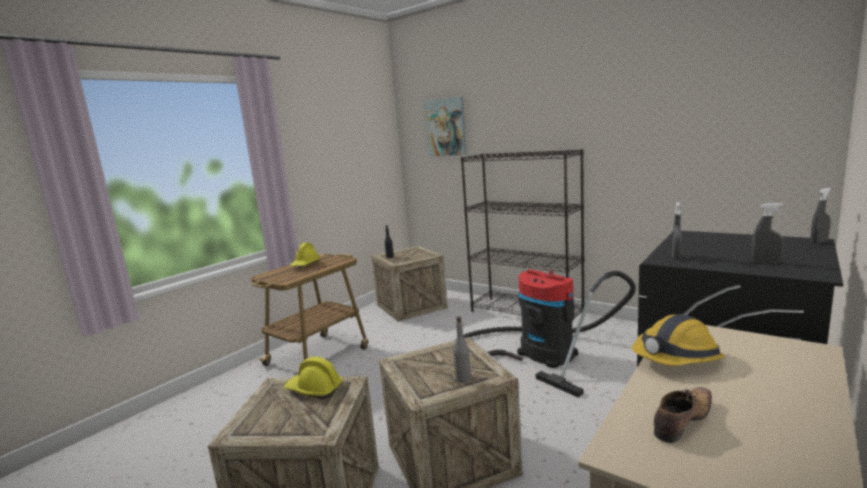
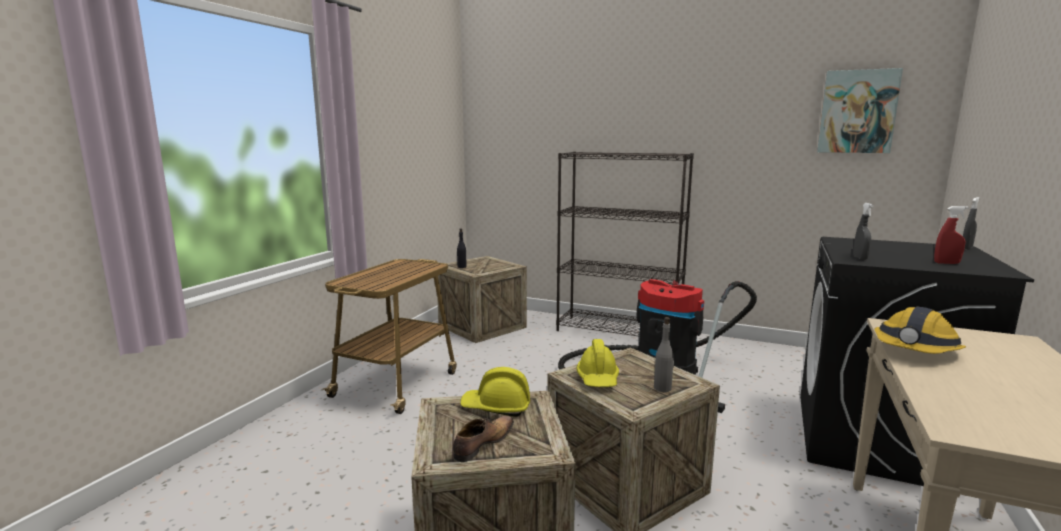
camera: 15 degrees left, 0 degrees up
yellow hard hat [289,243,320,266] -> yellow hard hat moved to [576,339,619,387]
picture [424,96,467,156] -> picture moved to [817,68,903,153]
shoe [654,387,712,443] -> shoe moved to [453,416,514,462]
grey spray bottle [751,203,784,263] -> red spray bottle [934,206,969,264]

